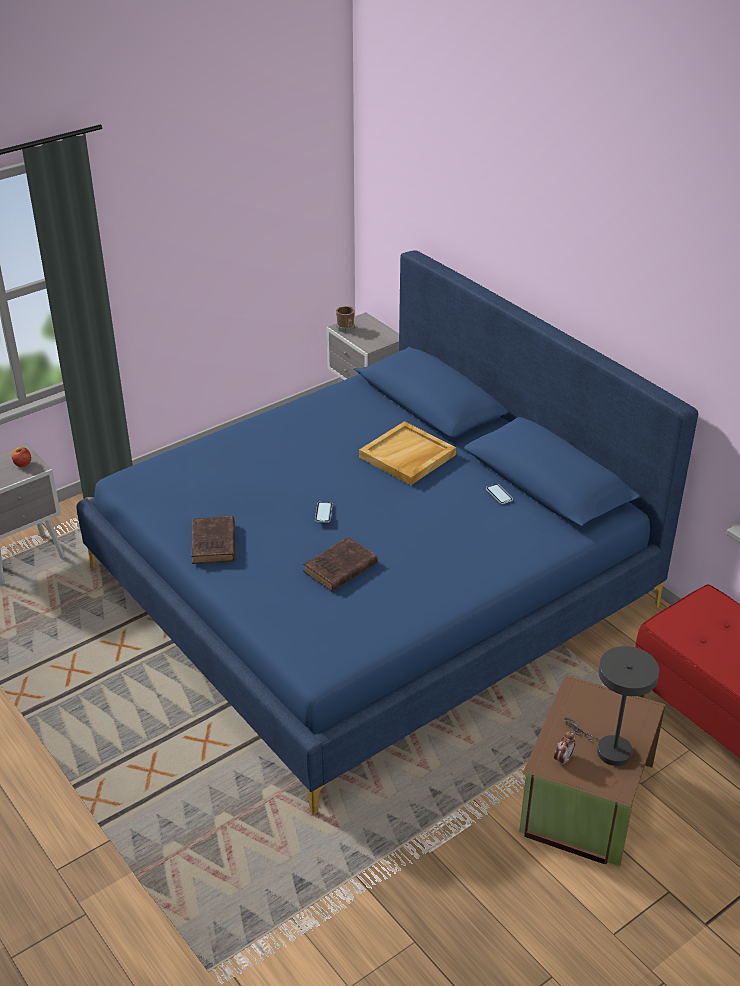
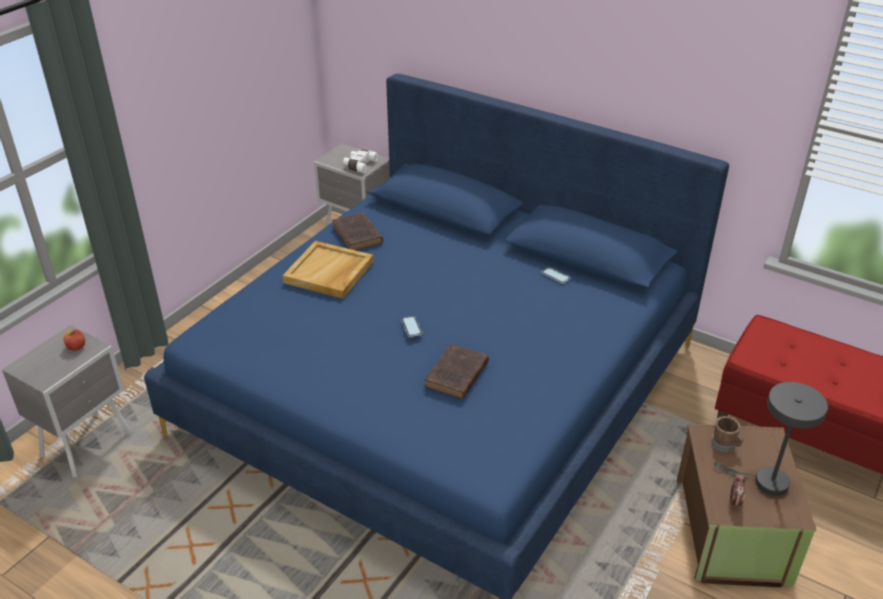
camera: 20 degrees left, 0 degrees up
brown book [191,516,235,564] -> brown book moved to [332,212,383,250]
brown mug [336,306,355,333] -> brown mug moved to [711,416,744,452]
beige tray [359,421,456,485] -> beige tray moved to [282,241,373,299]
none -> white binoculars [343,149,378,173]

